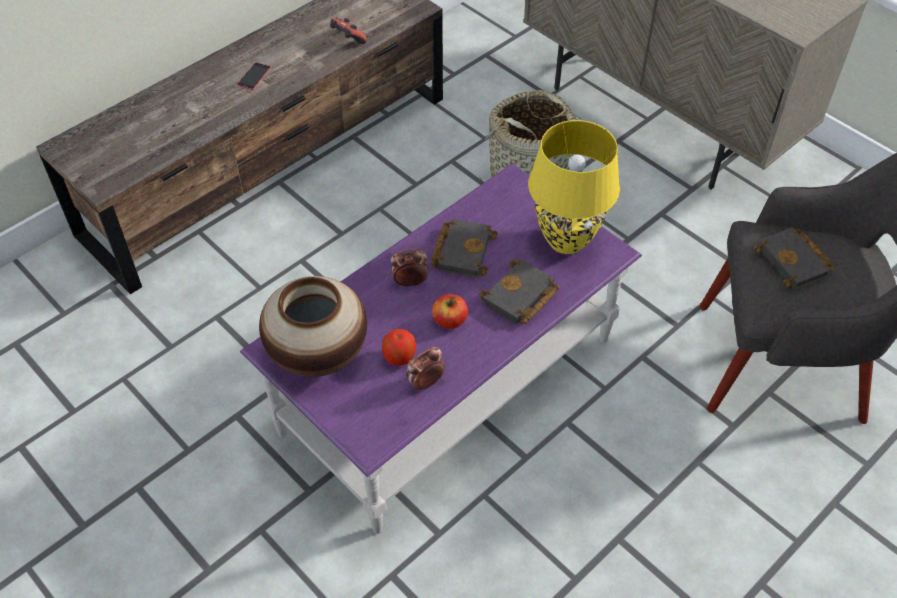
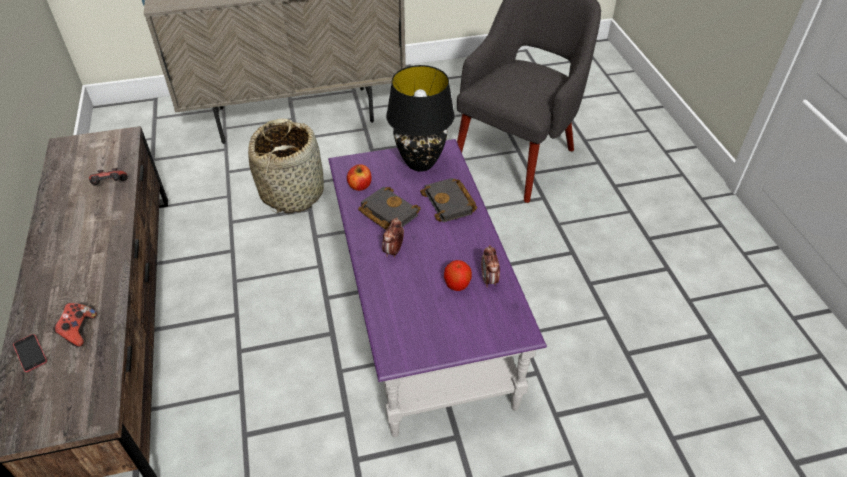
camera: 60 degrees left, 5 degrees down
phone [237,62,271,90] -> phone moved to [13,334,47,372]
vase [259,276,367,377] -> none
apple [432,294,468,329] -> apple moved to [347,164,372,191]
yellow table lamp [528,120,620,254] -> black table lamp [386,65,455,172]
black book [754,227,835,290] -> none
none -> game controller [53,303,97,347]

